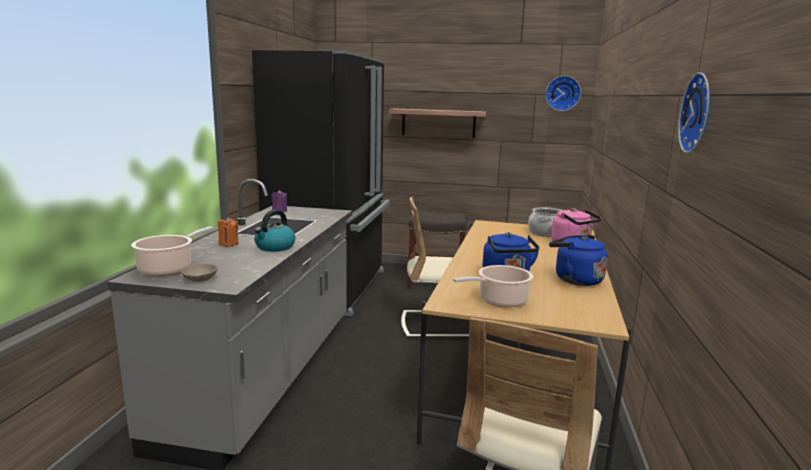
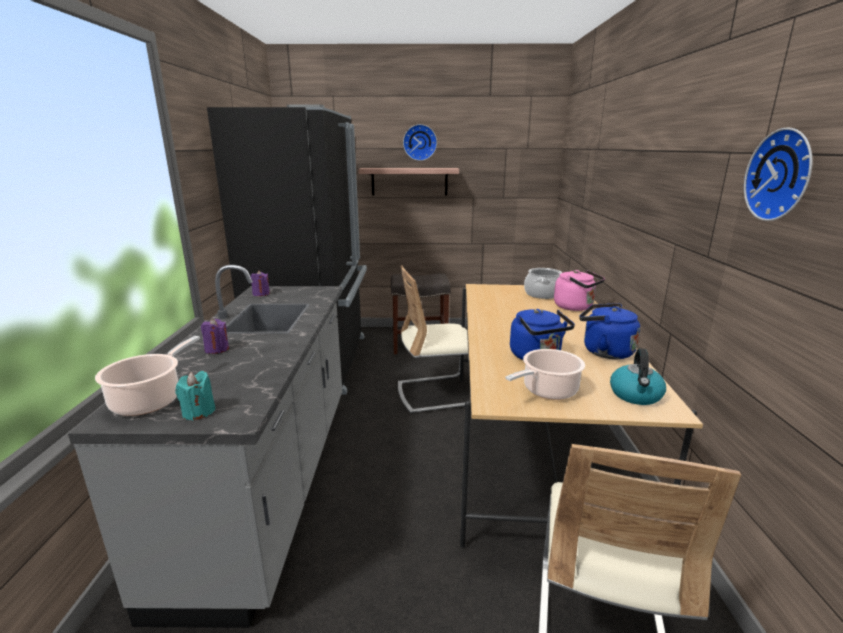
camera: 10 degrees left, 5 degrees up
beige bowl [181,264,218,282] -> turquoise candle [175,371,216,421]
orange candle [218,217,239,246] -> purple candle [201,318,229,354]
kettle [254,210,295,252] -> kettle moved to [610,348,666,405]
wall clock [545,76,581,111] -> wall clock moved to [403,124,437,161]

